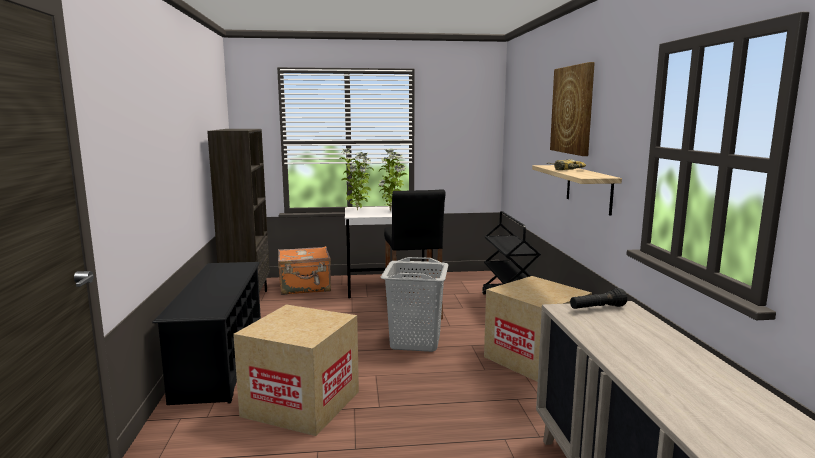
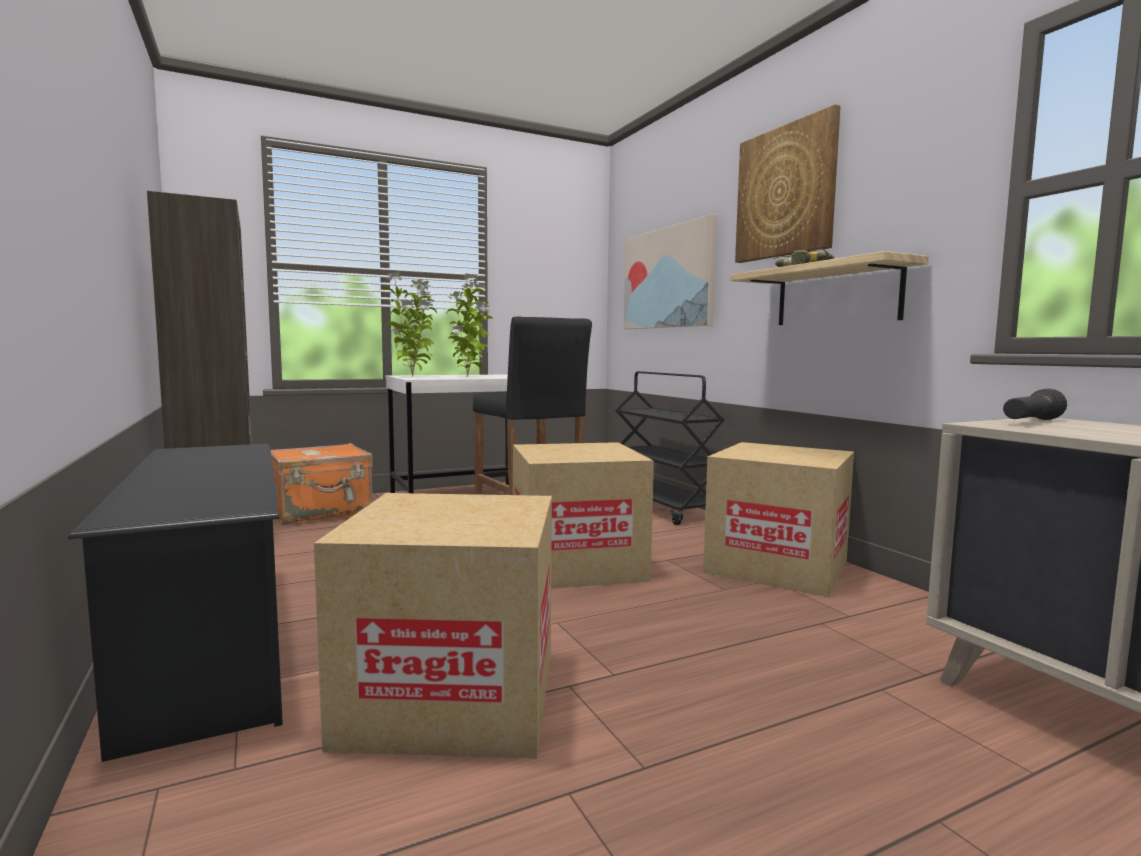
camera: 20 degrees left, 5 degrees down
grey laundry basket [380,257,448,352] -> cardboard box [513,442,654,589]
none -> picture [623,214,717,329]

